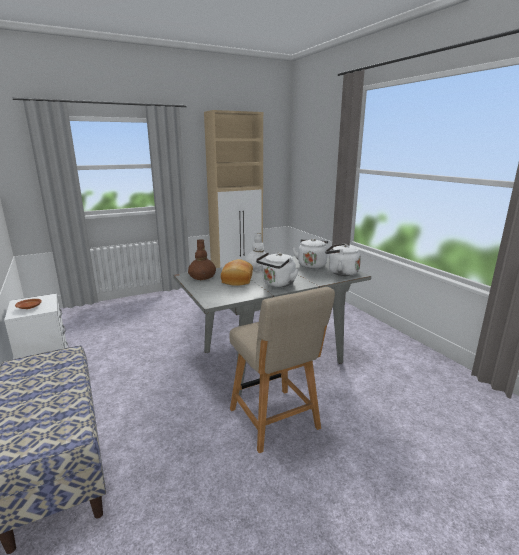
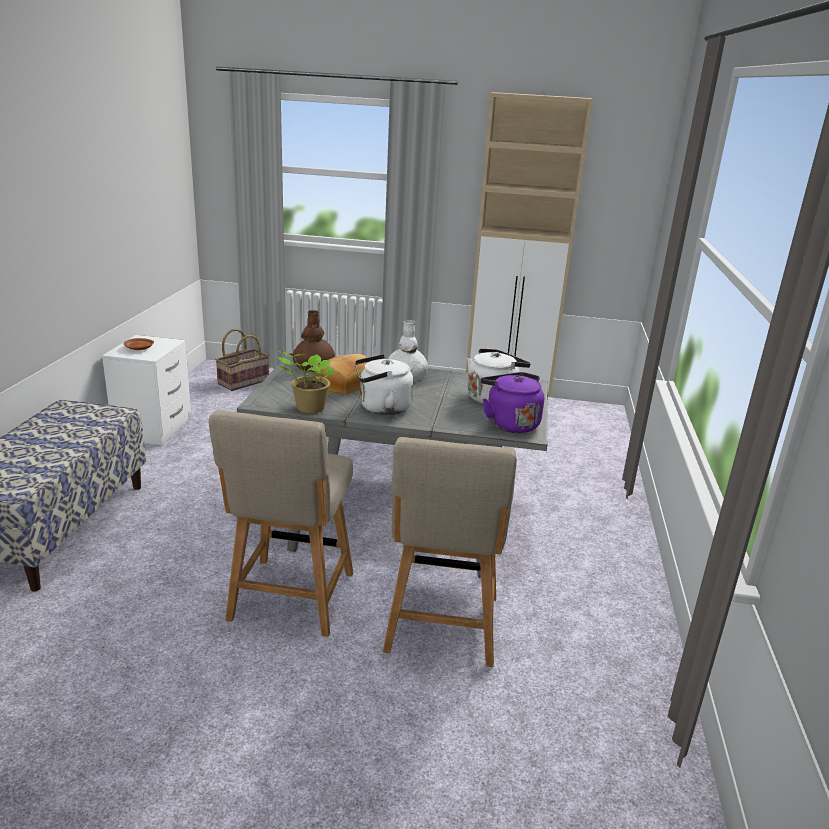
camera: 35 degrees right, 5 degrees up
white kettle [325,243,361,276] -> purple kettle [481,372,544,433]
none -> basket [215,329,269,391]
none -> potted plant [277,351,334,413]
none -> beige chair [383,437,517,667]

